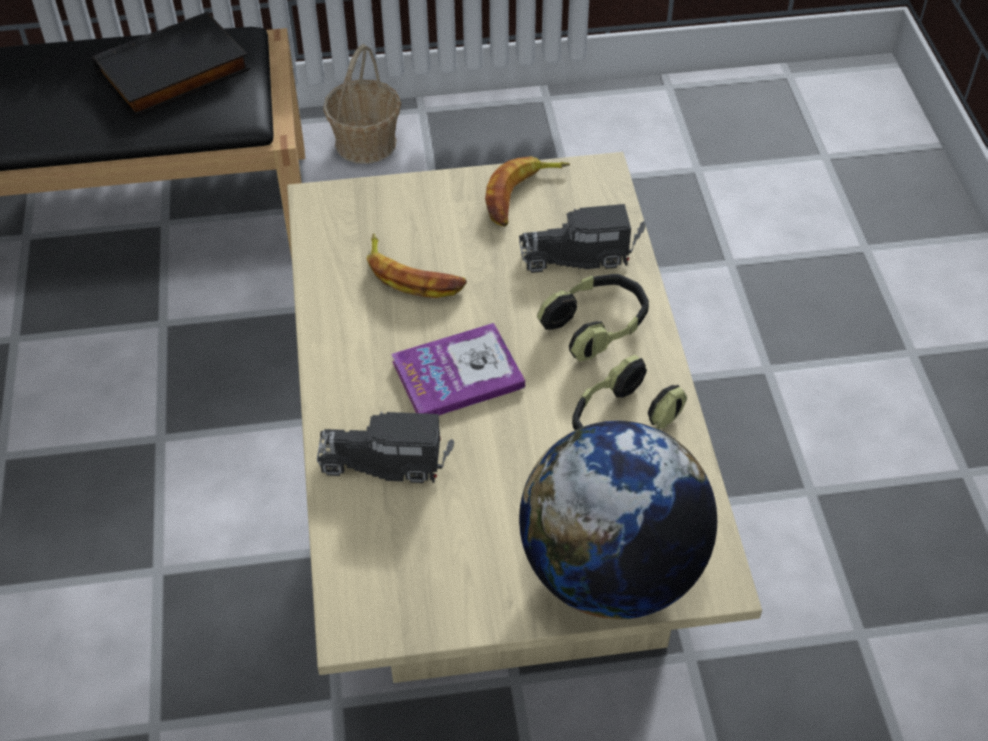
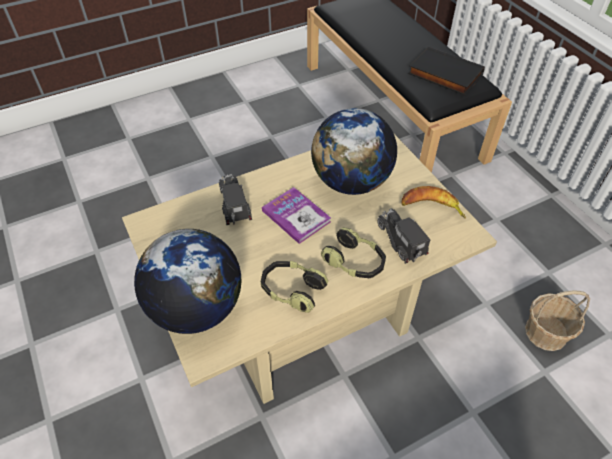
camera: 70 degrees right, 0 degrees up
basket [323,44,401,164] -> basket moved to [525,290,590,351]
banana [366,233,467,298] -> globe [311,108,397,195]

